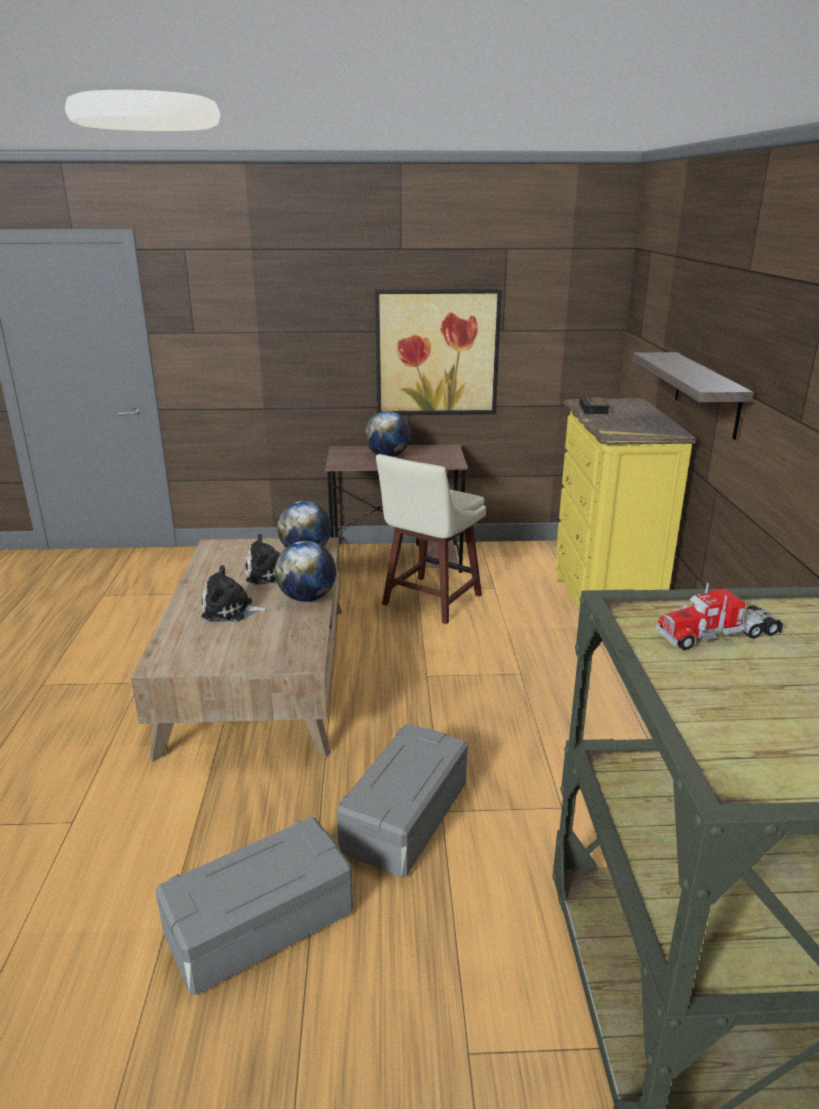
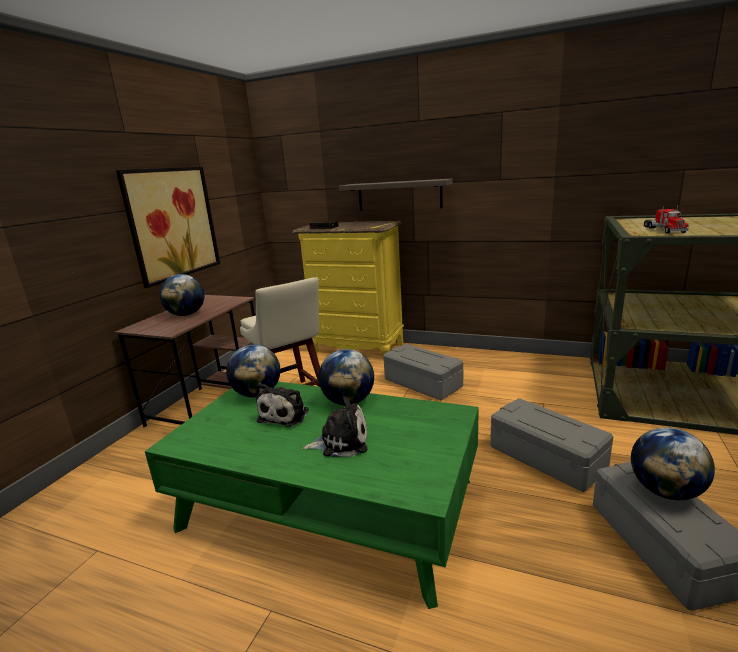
camera: 65 degrees left, 5 degrees down
brown coffee table [131,537,342,762] -> green coffee table [145,382,479,609]
plush toy [201,565,269,622] -> plush toy turned 120 degrees counterclockwise [302,397,368,457]
none -> grey storage box [383,344,463,400]
none -> globe [631,427,715,500]

